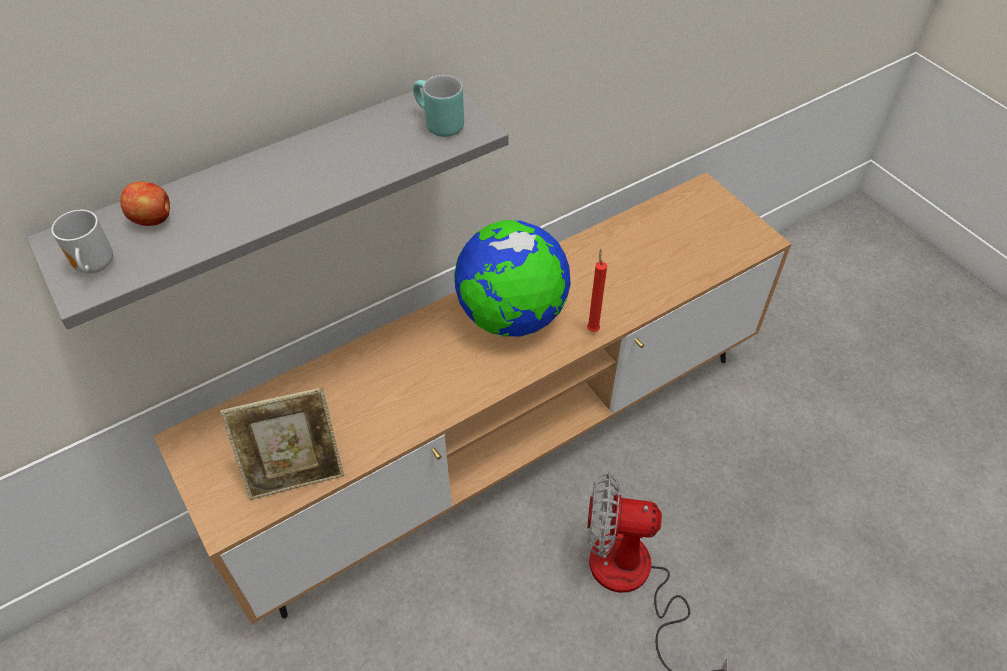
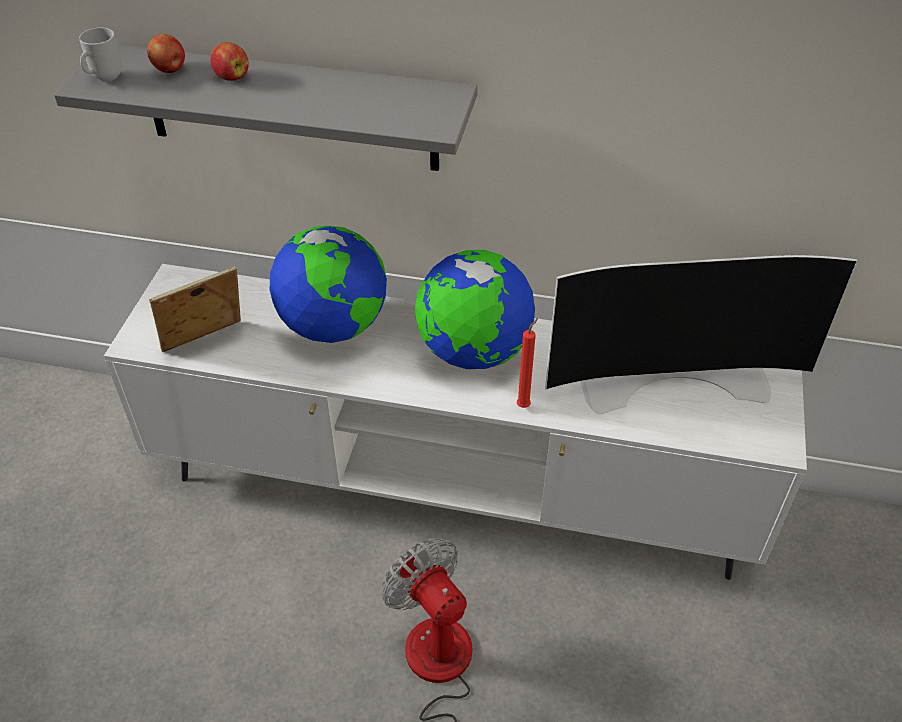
camera: 45 degrees right, 5 degrees down
brown tv stand [153,172,791,624] -> white tv stand [104,264,807,580]
picture frame [220,387,344,500] -> picture frame turned 120 degrees clockwise [149,267,241,352]
turquoise mug [413,75,464,137] -> none
none -> apple [210,42,249,81]
none -> globe [270,225,387,343]
none -> television [545,255,857,414]

